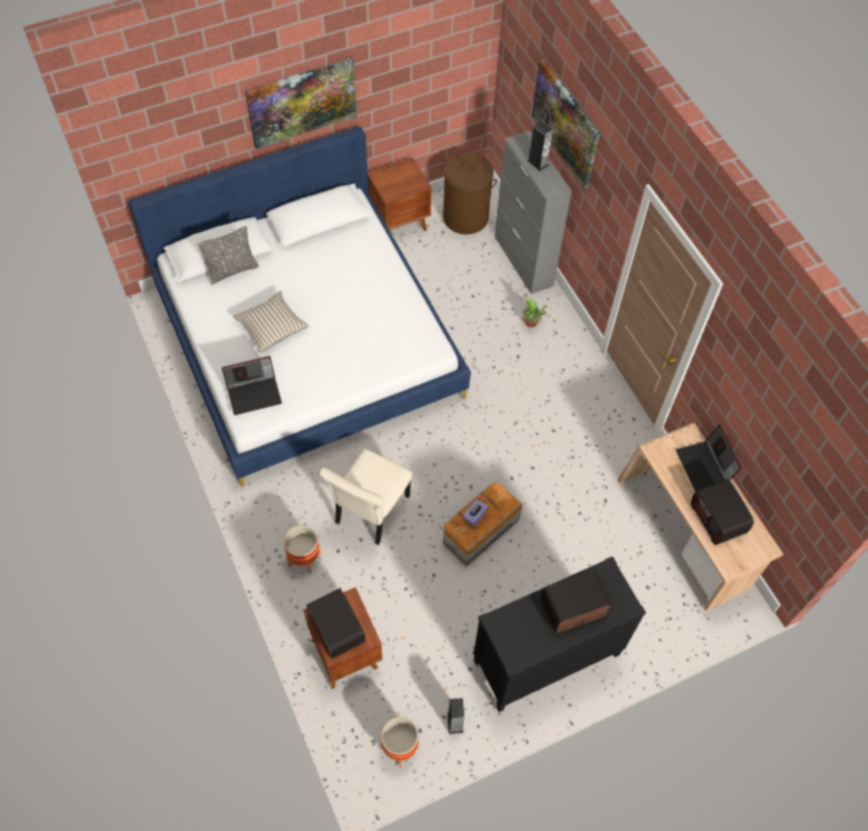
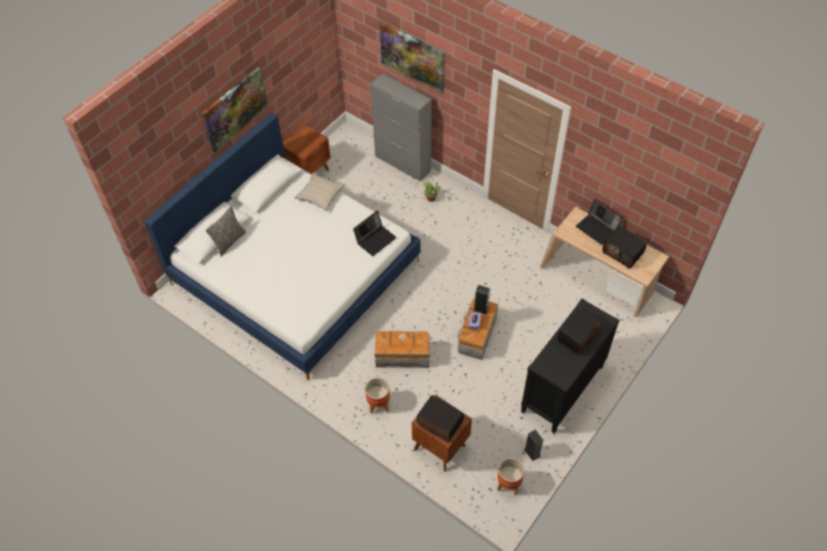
camera: 25 degrees left, 5 degrees down
laptop [222,356,282,415] -> laptop moved to [353,210,396,256]
beige pillow [233,291,309,353] -> beige pillow moved to [294,172,345,211]
beige chair [320,449,412,545] -> storage box [375,331,429,368]
brown laundry basket [442,153,497,235] -> none
speaker [527,121,553,171] -> speaker moved to [473,285,490,315]

